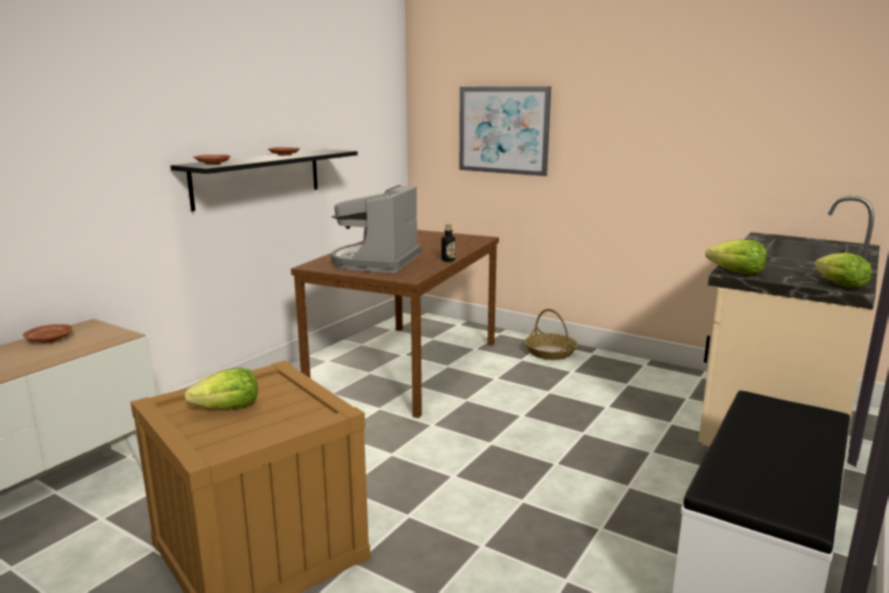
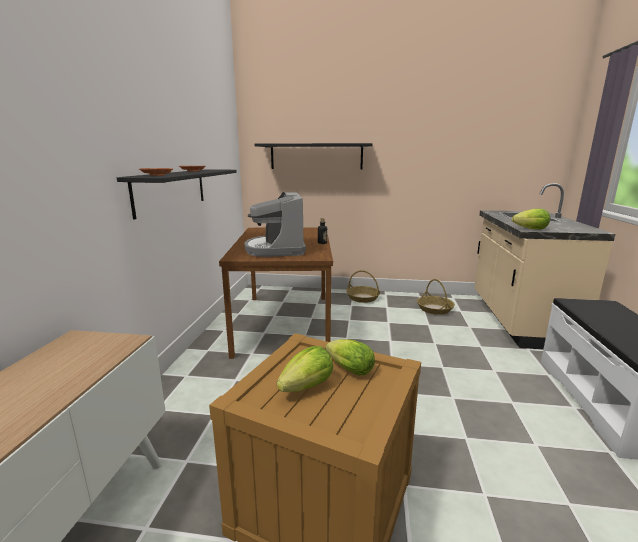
camera: 25 degrees left, 0 degrees up
brown plate [23,324,72,343] -> none
picture [459,86,551,176] -> black shelf [254,143,373,169]
lettuce [814,253,872,289] -> lettuce moved to [325,339,375,375]
none -> basket [417,279,455,315]

